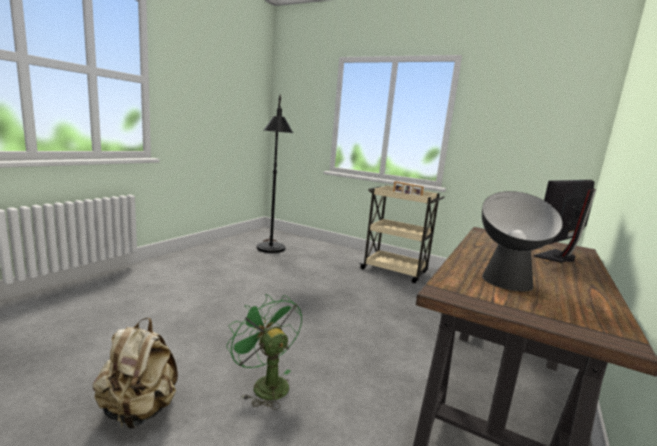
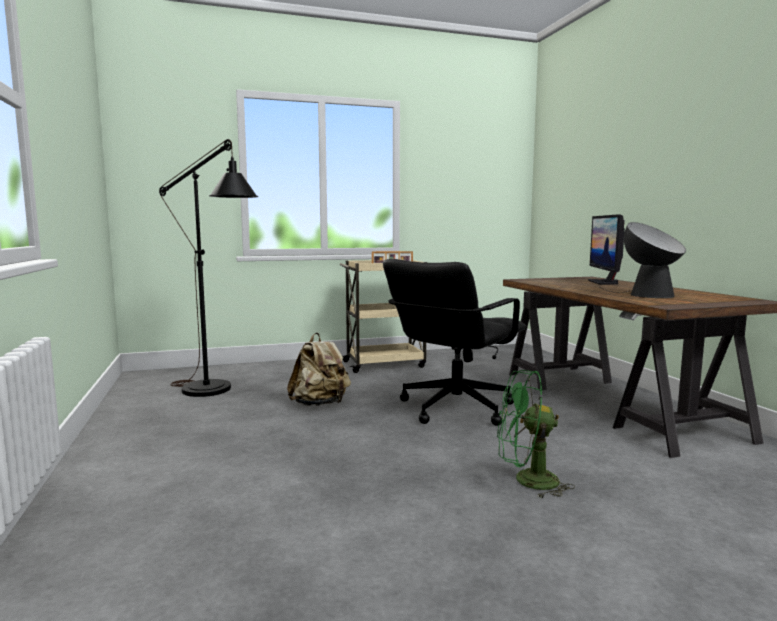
camera: 45 degrees left, 5 degrees down
beige backpack [93,318,178,429] -> beige backpack moved to [287,333,351,406]
none -> black office chair [383,259,526,426]

